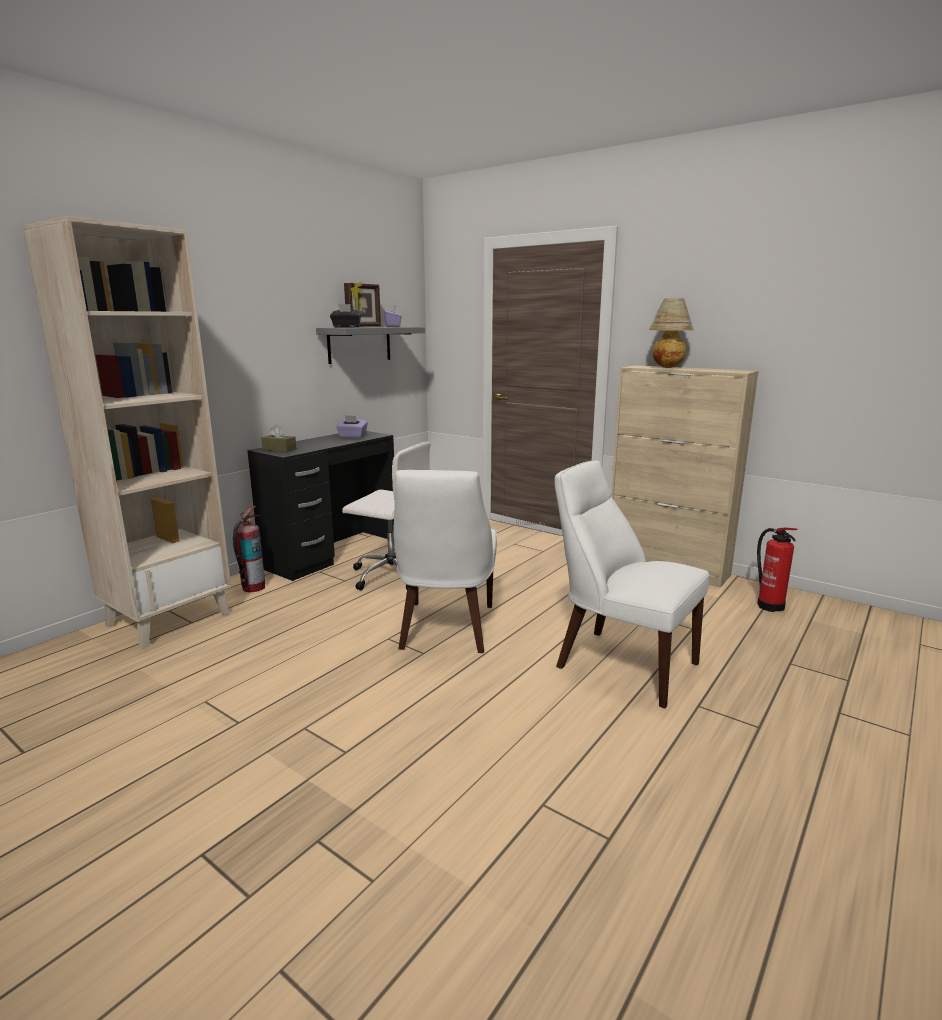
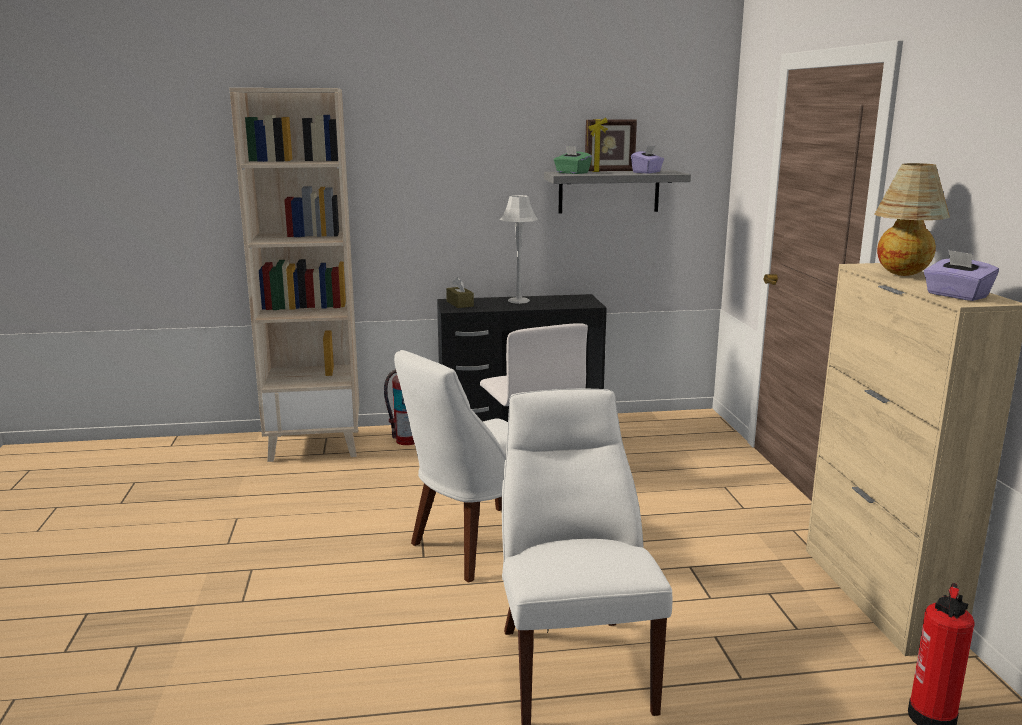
camera: 45 degrees right, 0 degrees up
black tissue box [330,304,362,328] -> green tissue box [554,146,592,174]
purple tissue box [336,415,368,438] -> purple tissue box moved to [924,250,999,301]
none -> grey table lamp [500,195,538,304]

